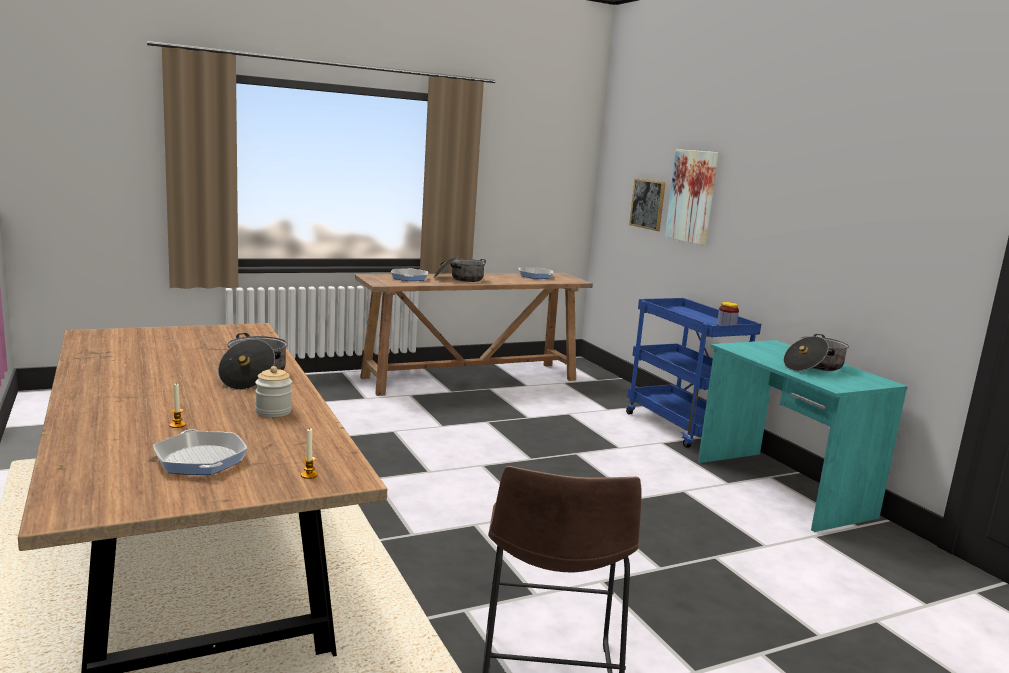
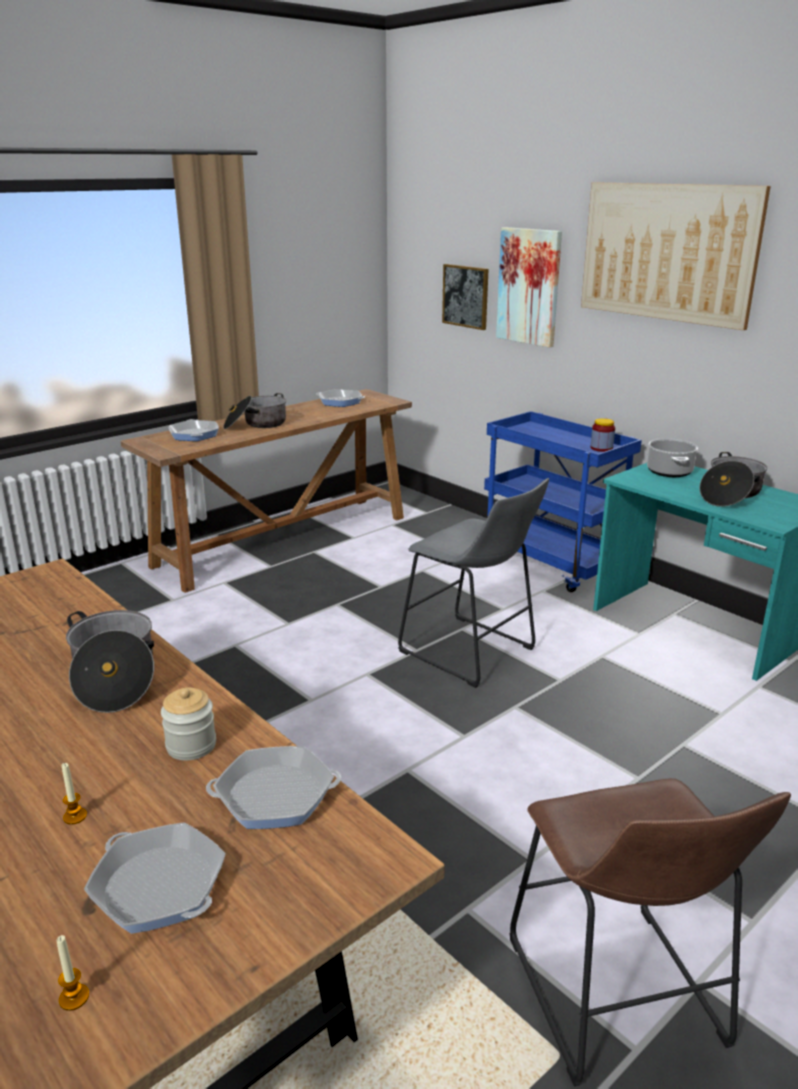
camera: 15 degrees left, 10 degrees up
candle [300,429,318,479] -> candle moved to [57,935,89,1011]
none -> frying pan [206,746,341,829]
none -> grey stool [398,478,549,688]
none -> picture [581,182,771,330]
none -> cooking pot [647,438,698,477]

